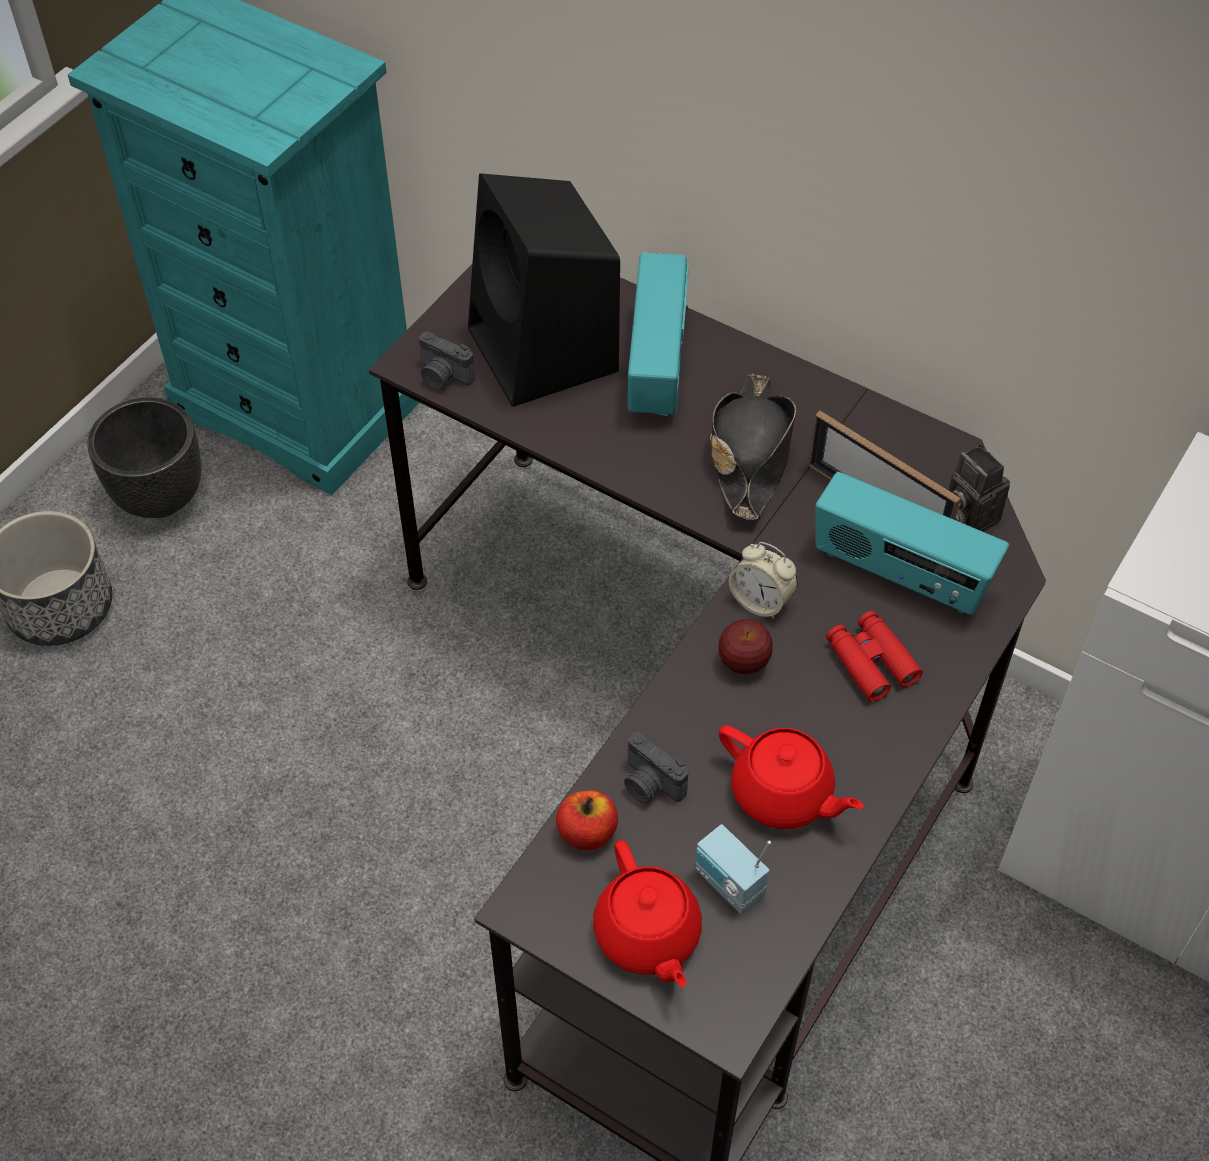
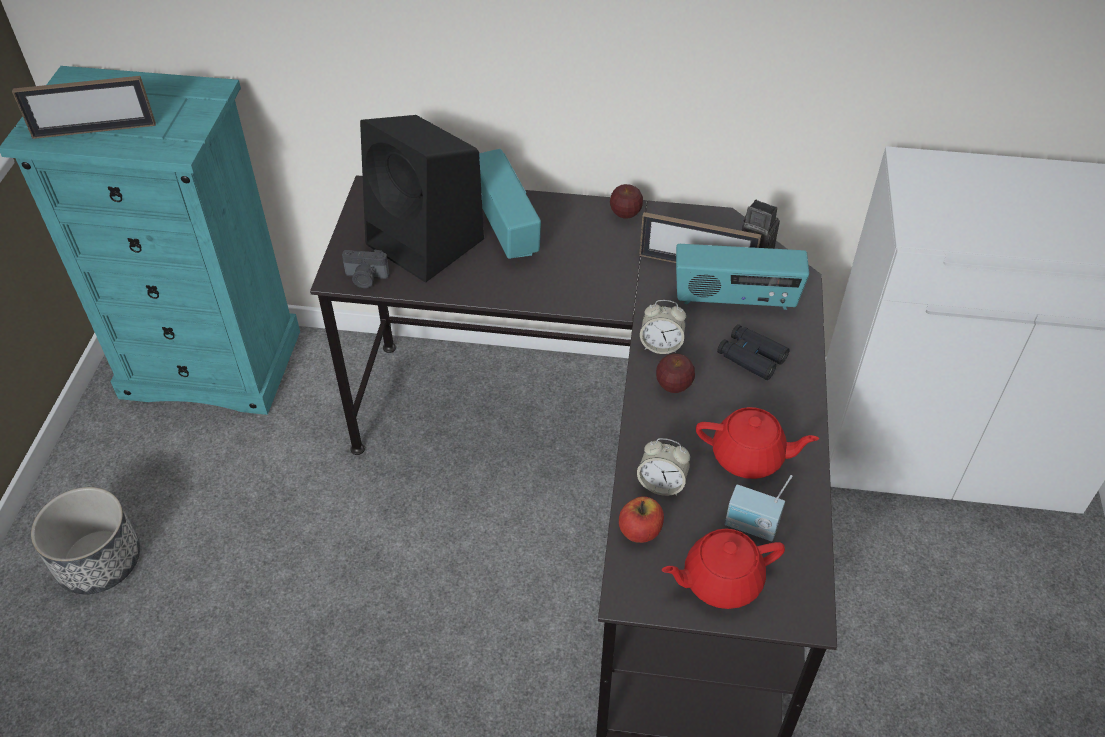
camera: 25 degrees left, 5 degrees down
black planter [87,397,201,518] -> none
red teapot [593,840,702,987] -> red teapot turned 120 degrees clockwise [662,529,785,609]
camera [624,732,688,804] -> alarm clock [637,438,690,496]
black hat [710,374,796,520] -> none
red binoculars [826,611,923,702] -> black binoculars [717,324,789,380]
none -> picture frame [12,76,156,139]
none -> apple [610,184,643,219]

